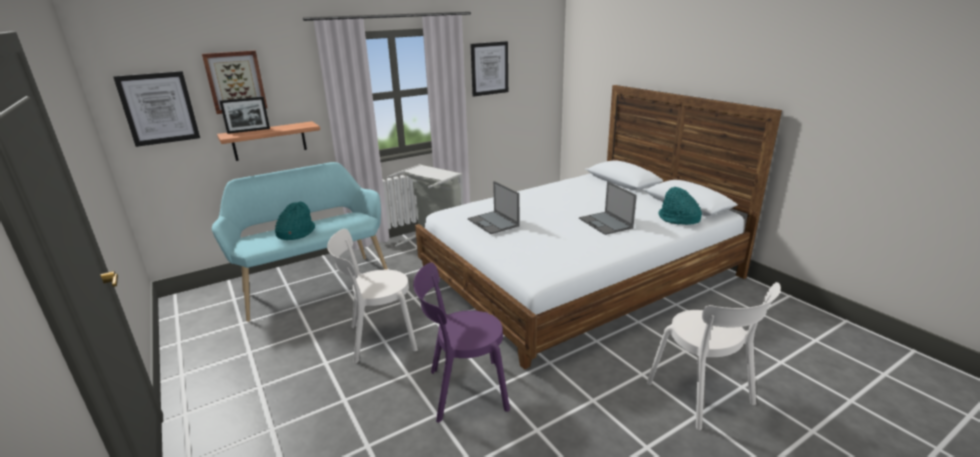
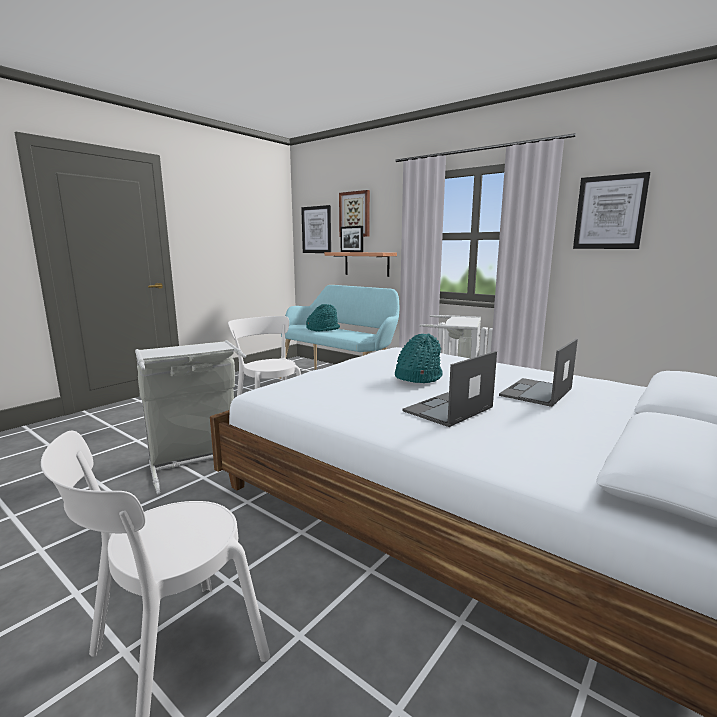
camera: 70 degrees right, 10 degrees down
purple chair [413,262,510,423] -> grey laundry basket [135,340,246,495]
laptop [468,181,519,234] -> laptop moved to [499,339,578,407]
turquoise hat [658,187,702,225] -> turquoise hat moved to [395,333,443,383]

